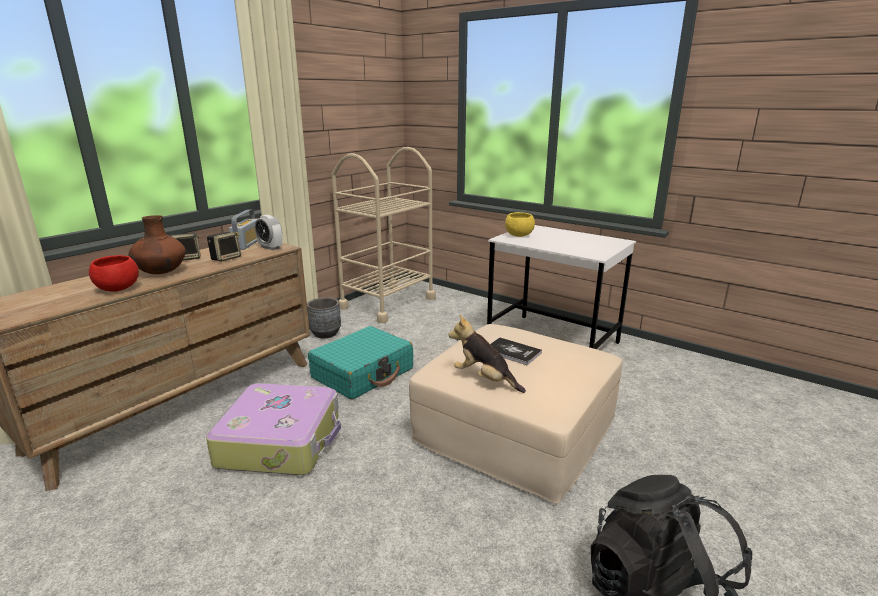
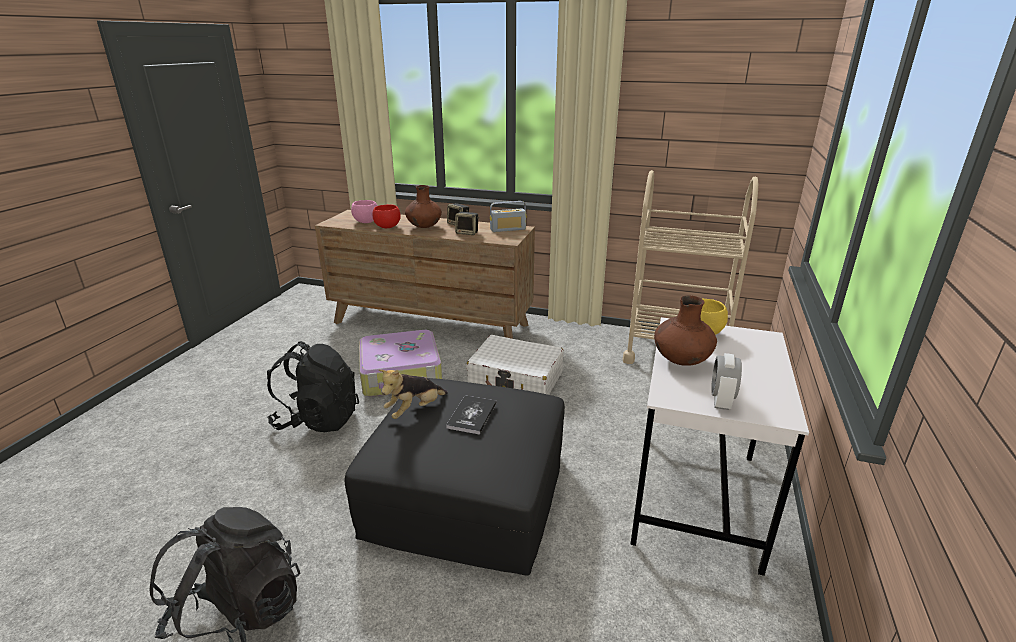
camera: 70 degrees right, 5 degrees up
alarm clock [255,215,282,250] -> alarm clock moved to [711,353,742,410]
grey planter [307,298,341,338] -> none
turquoise suitcase [308,326,413,400] -> white suitcase [467,335,564,395]
beige ottoman [409,324,622,504] -> black ottoman [345,378,565,576]
plush toy [449,315,526,393] -> plush toy turned 150 degrees counterclockwise [379,370,448,419]
none -> black backpack [267,341,359,432]
none -> pink bowl [351,200,378,223]
none -> brown vase [654,295,717,366]

